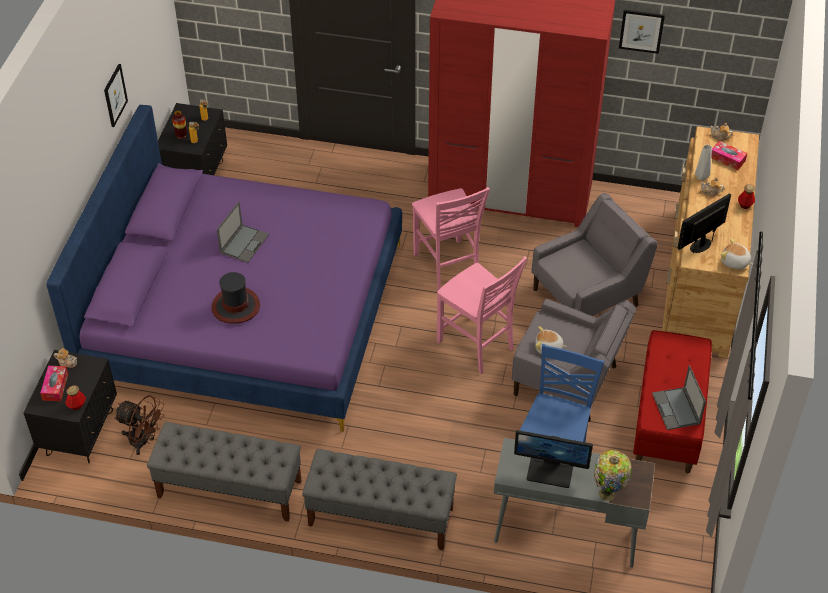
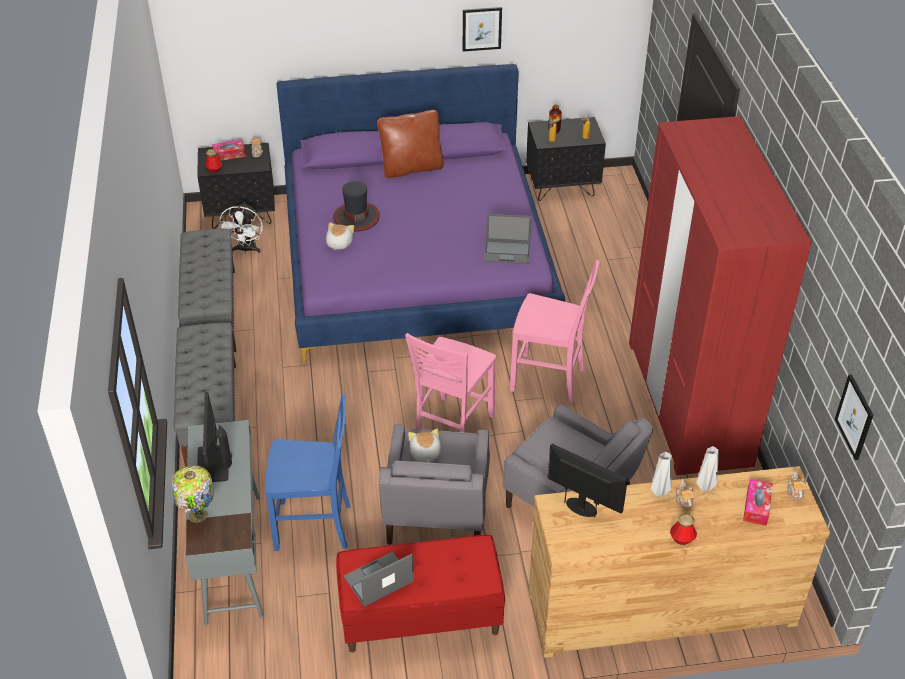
camera: 70 degrees right, 5 degrees down
brown fan [114,395,164,455] -> white fan [219,202,263,253]
laptop [217,202,269,263] -> laptop moved to [484,214,532,264]
pink chair [412,187,490,290] -> pink chair turned 120 degrees counterclockwise [510,260,599,403]
picture [619,10,665,54] -> picture moved to [835,374,873,460]
plush toy [720,238,753,269] -> plush toy moved to [326,222,354,250]
none -> brown pillow [377,110,444,179]
none -> grey vase [651,452,672,497]

